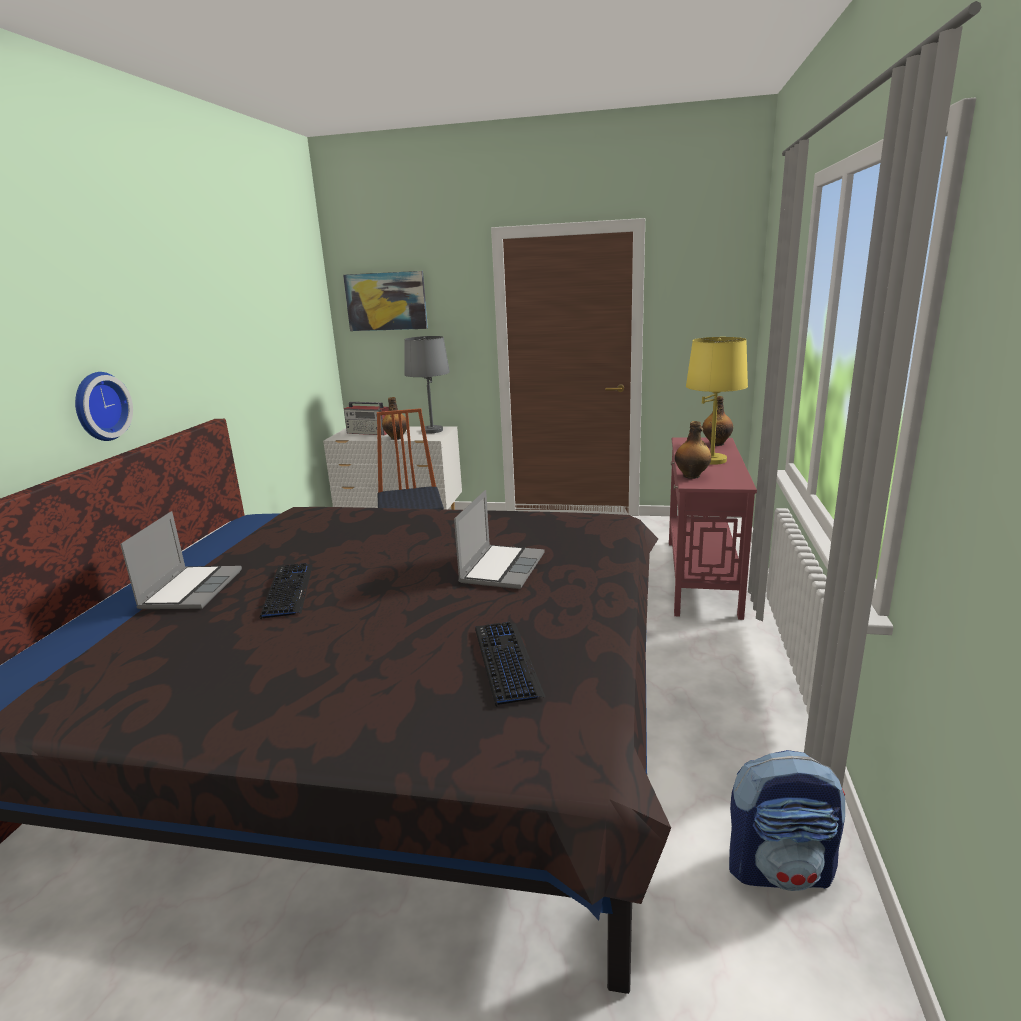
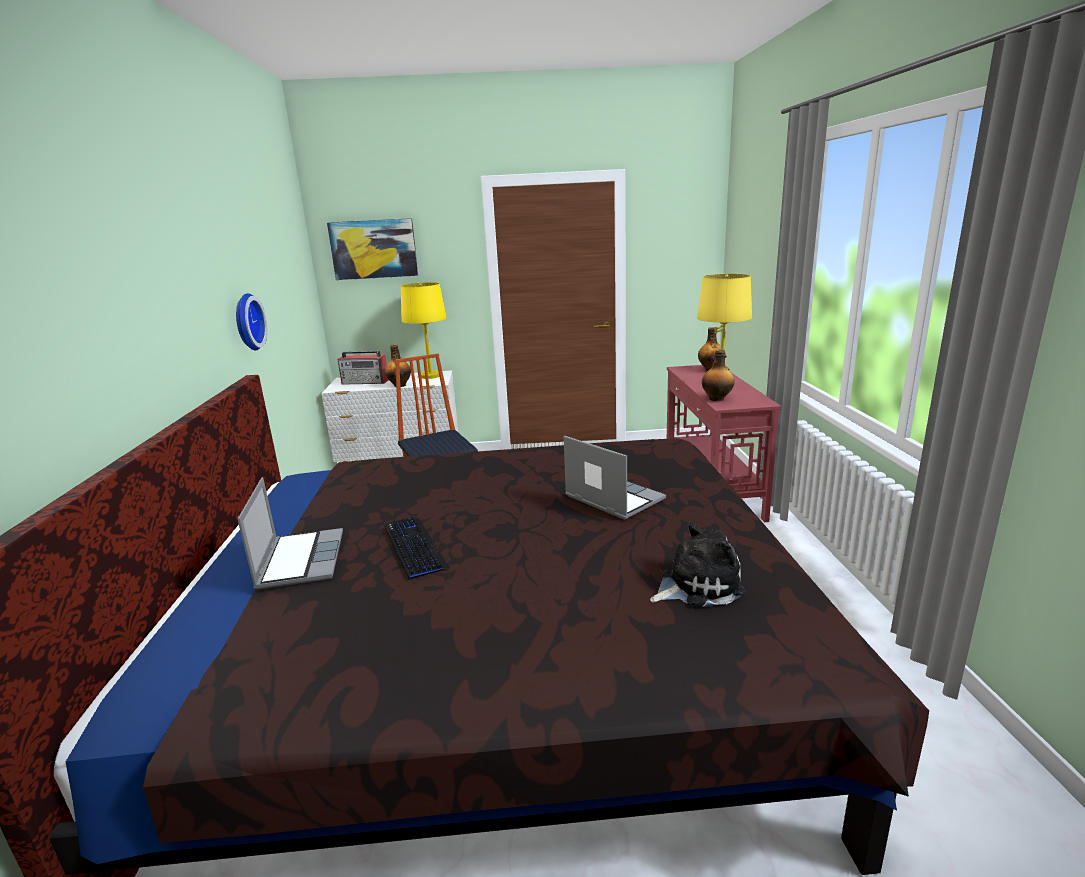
camera: 15 degrees left, 0 degrees up
wall clock [75,372,133,441] -> wall clock moved to [236,293,267,350]
grey table lamp [405,336,450,433] -> yellow table lamp [401,282,447,379]
laptop [454,490,544,589] -> laptop turned 45 degrees counterclockwise [564,436,666,520]
keyboard [475,622,546,706] -> plush toy [650,522,746,608]
backpack [729,750,845,891] -> none

